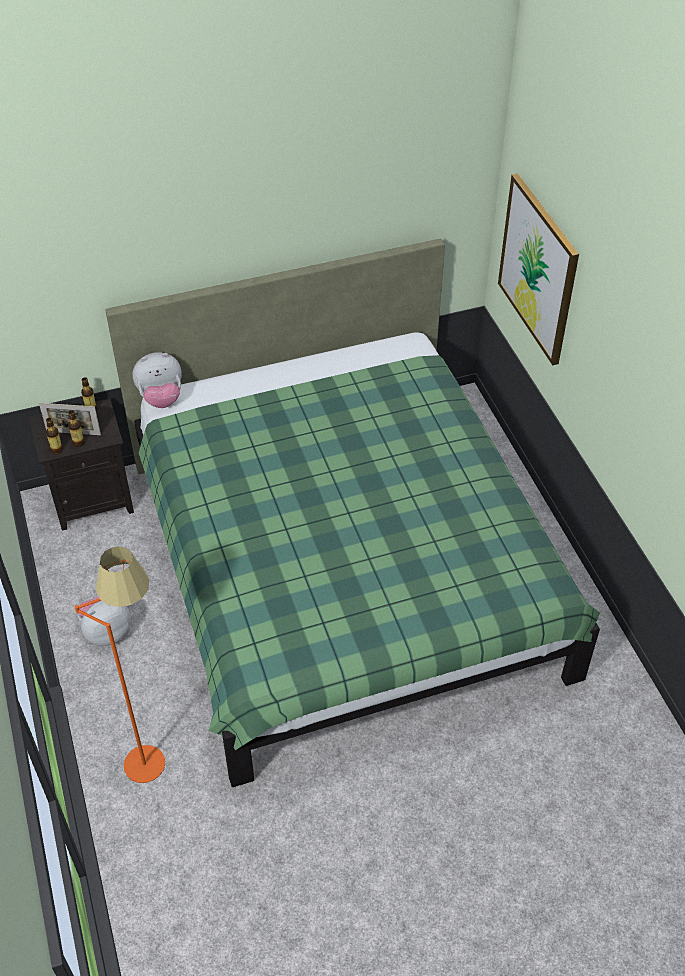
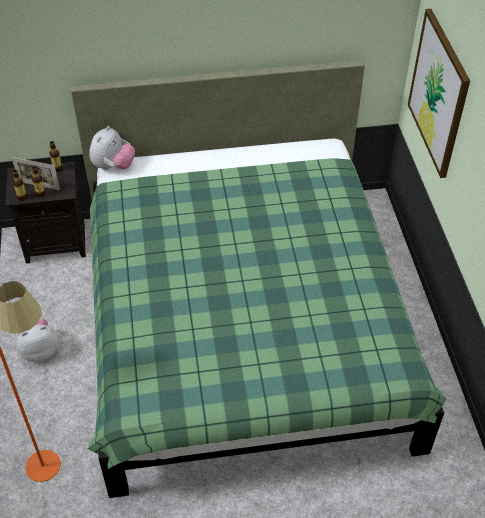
camera: 10 degrees right, 0 degrees up
plush toy [133,352,182,408] -> plush toy turned 60 degrees counterclockwise [89,126,135,170]

